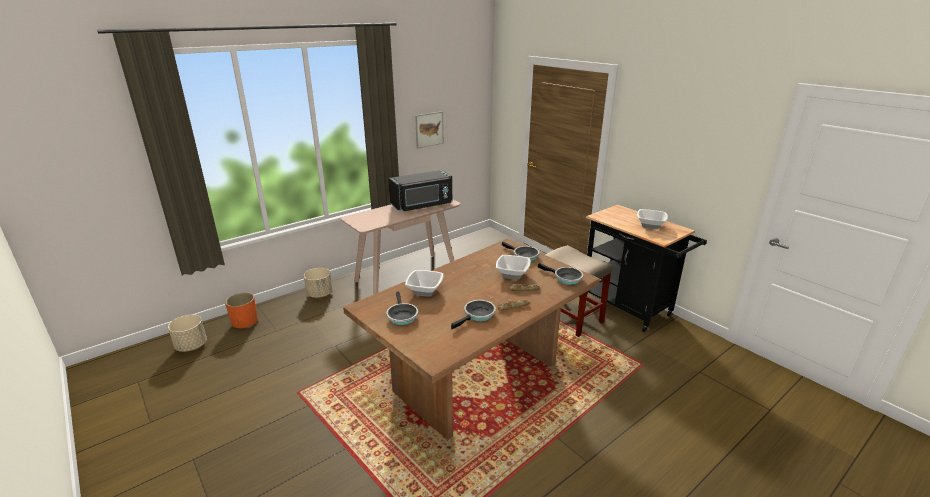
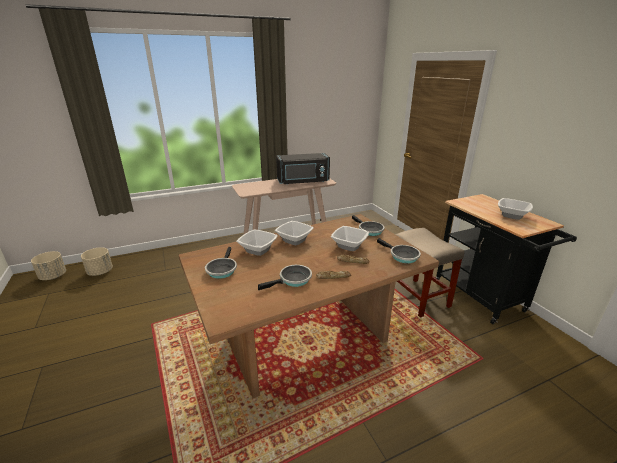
camera: 15 degrees right, 0 degrees up
orange planter [225,292,258,328] -> none
beige planter [304,268,332,298] -> beige planter moved to [31,251,66,280]
picture [415,111,444,148] -> none
none -> bowl [275,221,314,245]

